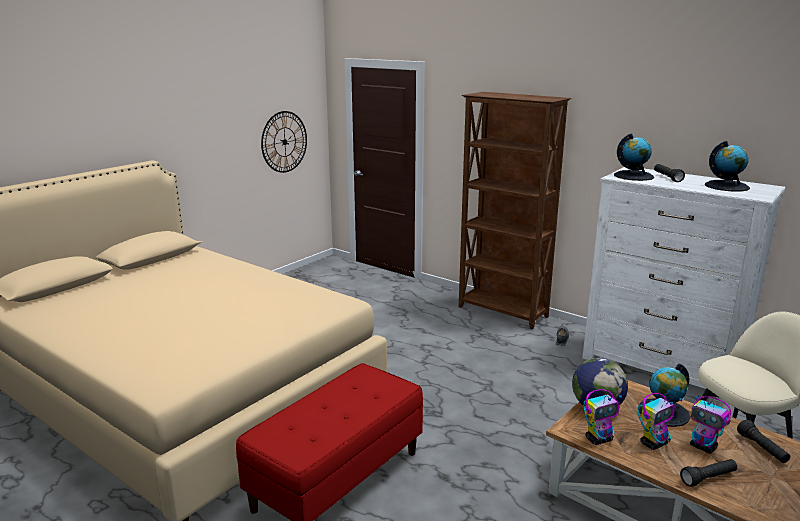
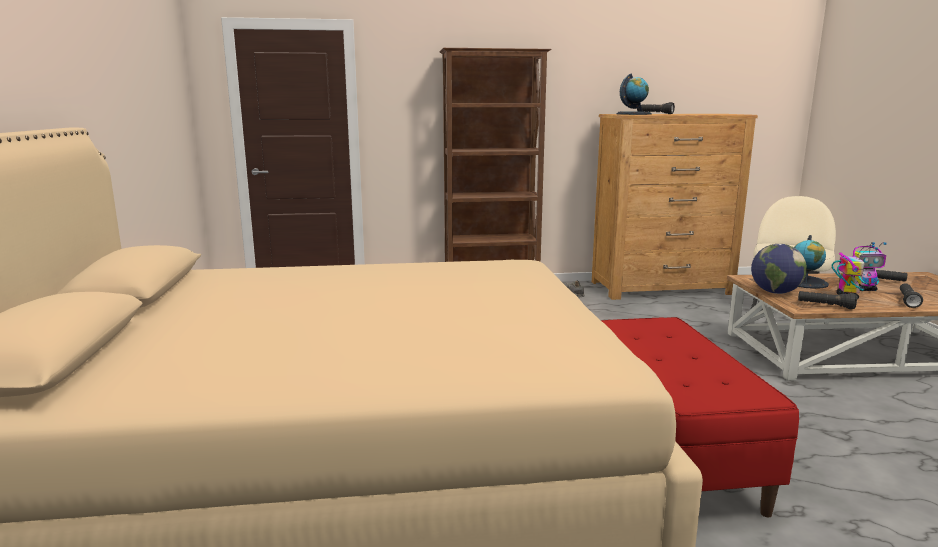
camera: 45 degrees left, 5 degrees down
wall clock [261,111,307,173] -> none
white dresser [582,167,786,404] -> brown dresser [592,114,758,300]
toy robot [583,389,622,445] -> black flashlight [798,291,857,309]
globe [705,141,750,192] -> none

